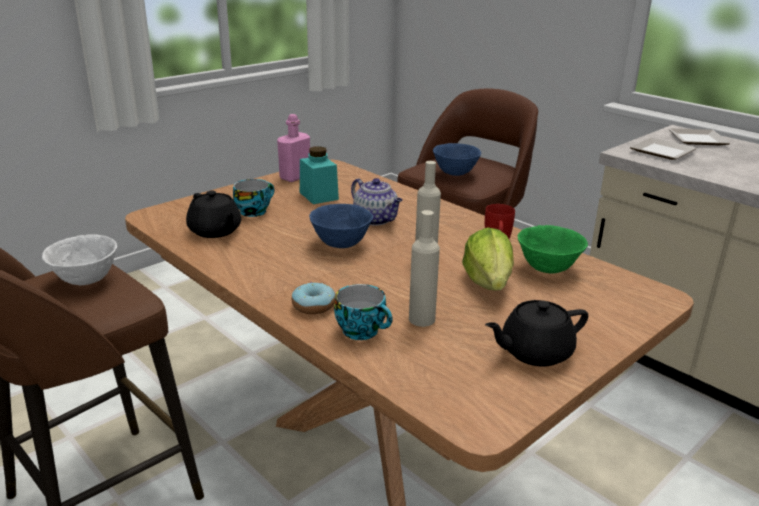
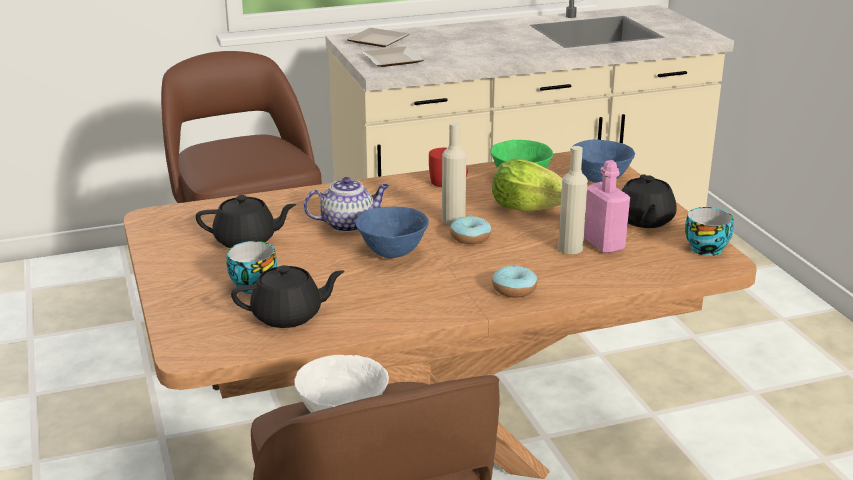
camera: 65 degrees left, 0 degrees up
pink bottle [277,114,310,182] -> pink bottle moved to [584,160,630,254]
turquoise jar [300,146,339,204] -> black teapot [196,195,296,248]
cup [334,284,393,340] -> cup moved to [685,207,734,256]
blue bowl [433,143,481,176] -> blue bowl moved to [571,140,635,183]
none -> donut [450,215,491,244]

